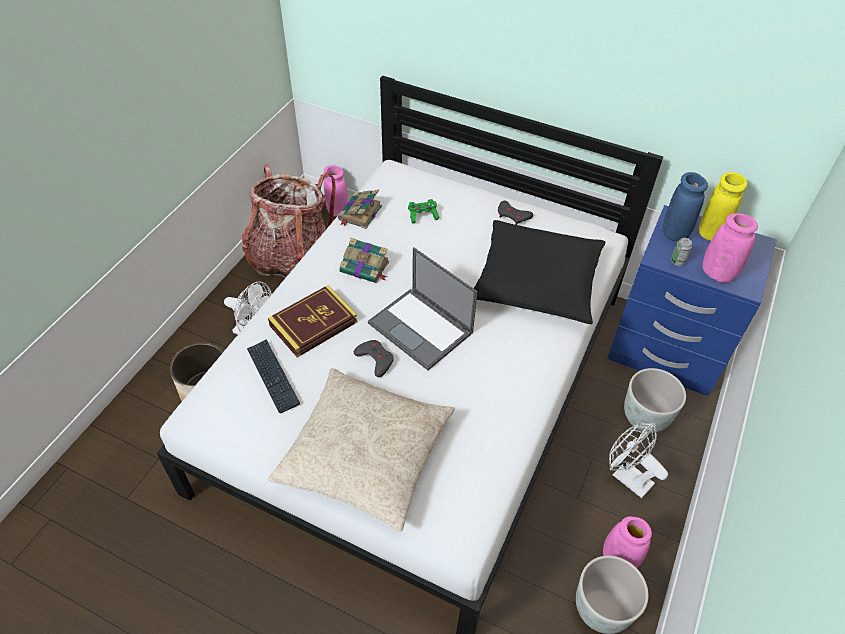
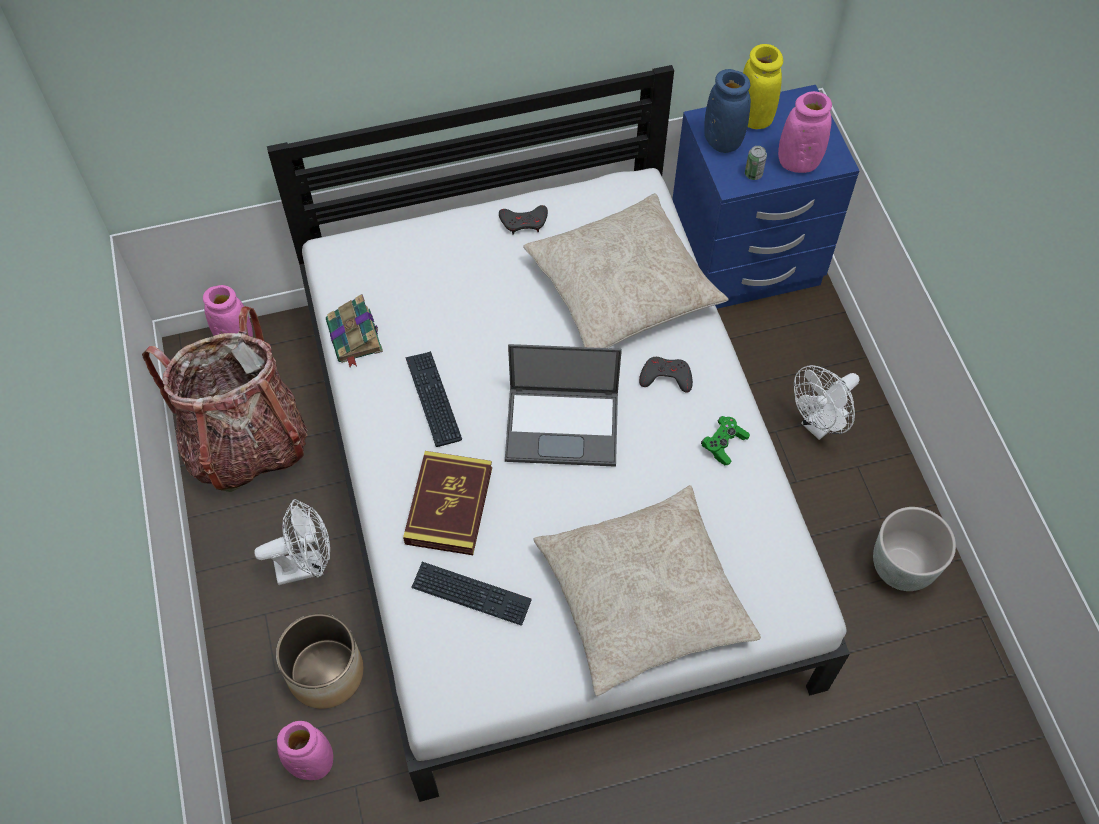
camera: 40 degrees left, 10 degrees up
book [339,238,389,283] -> keyboard [405,351,462,447]
grey game controller [354,340,394,377] -> grey game controller moved to [639,357,693,392]
green game controller [408,199,439,224] -> green game controller moved to [701,416,750,465]
black pillow [474,220,605,324] -> beige pillow [523,193,729,348]
pink vase [603,516,652,568] -> pink vase moved to [277,721,333,780]
white fan [609,423,668,498] -> white fan turned 45 degrees counterclockwise [794,365,859,440]
grey planter [624,368,686,433] -> none

